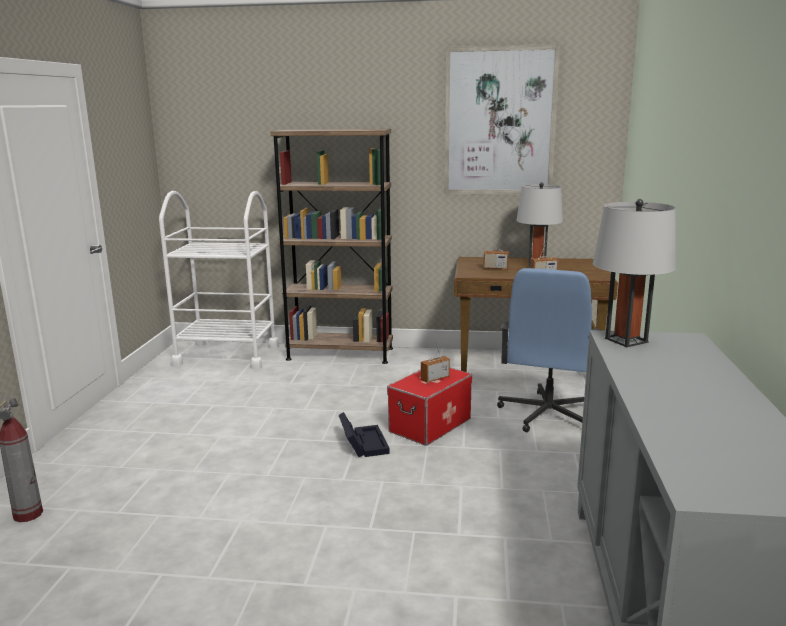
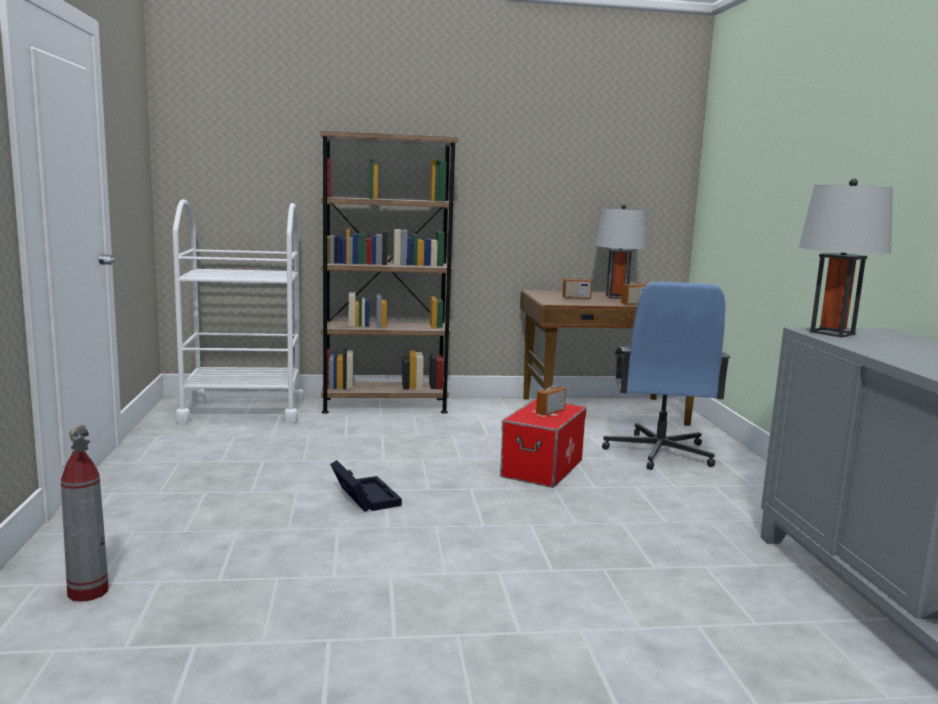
camera: 15 degrees left, 5 degrees down
black storage box [339,412,390,457] -> black storage box moved to [330,460,402,512]
picture [444,44,560,195] -> none

